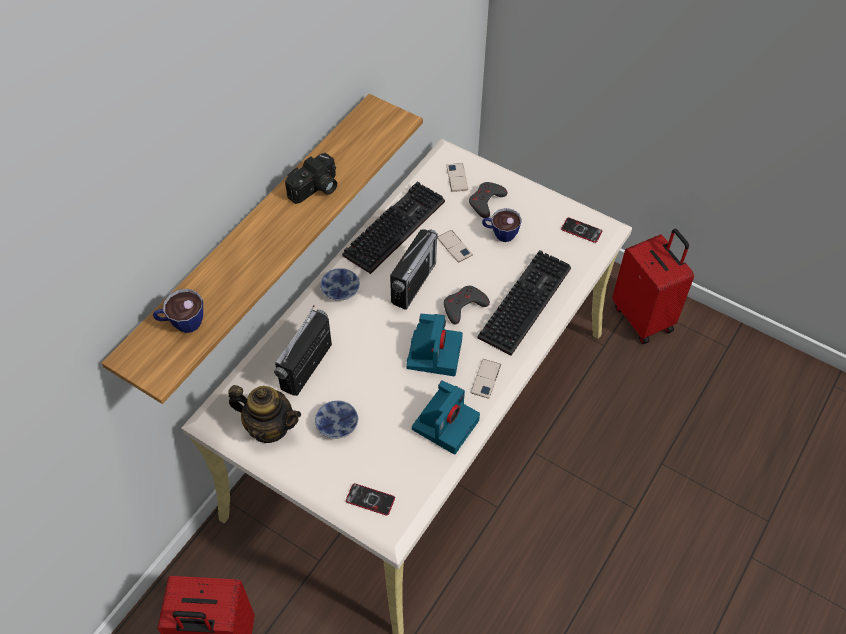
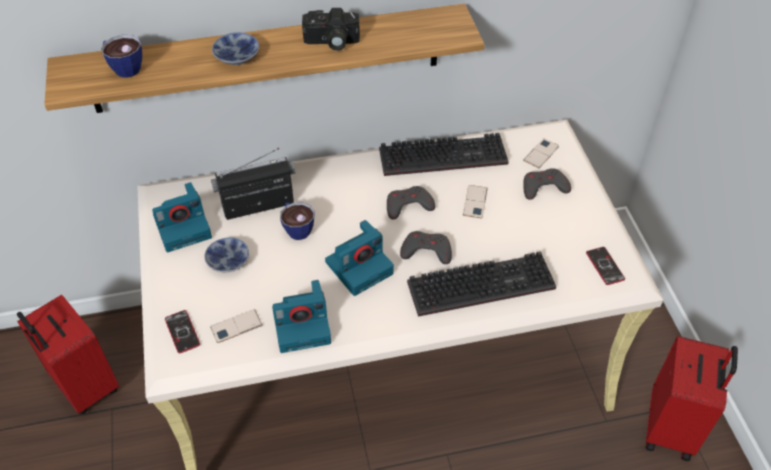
camera: 45 degrees right, 5 degrees down
teapot [228,385,301,443] -> camera [152,182,212,253]
bowl [320,268,360,301] -> bowl moved to [212,32,259,65]
radio [390,229,438,310] -> grey game controller [387,186,435,219]
phone [471,359,501,399] -> phone moved to [210,309,262,343]
cup [482,208,522,242] -> cup moved to [280,202,315,240]

